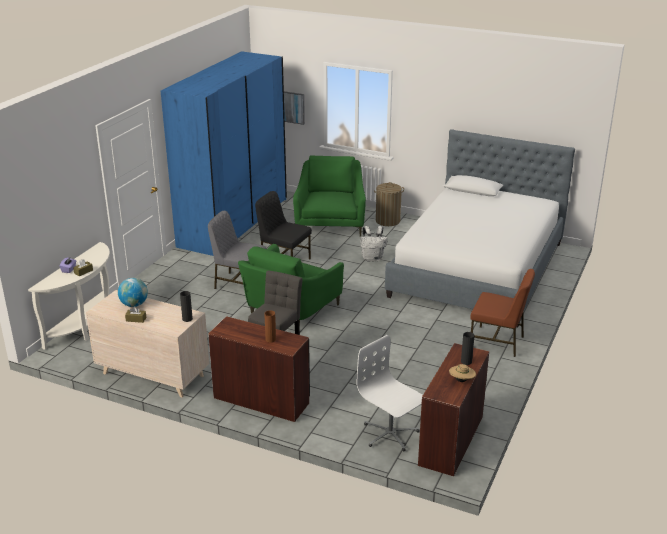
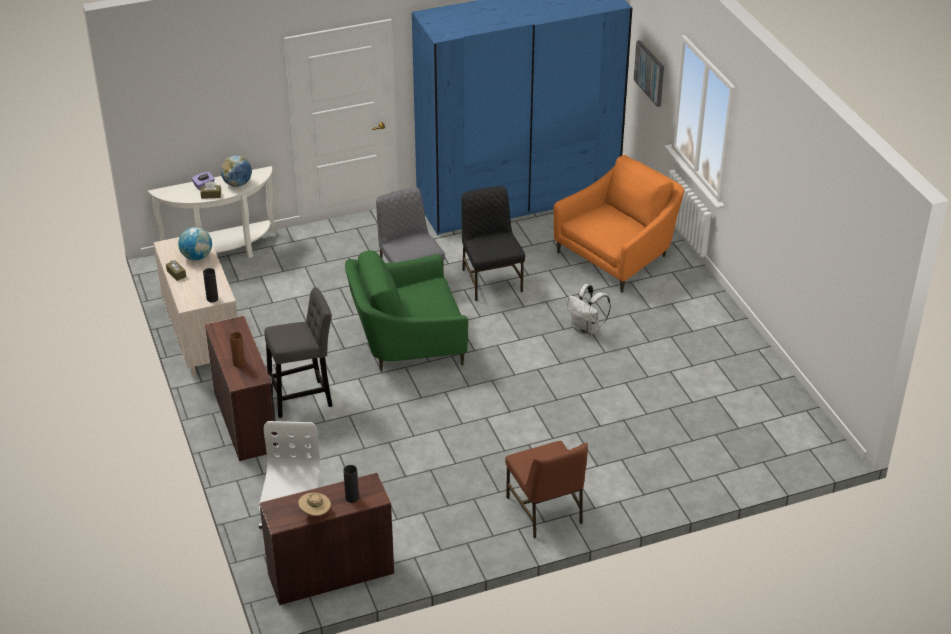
camera: 45 degrees right, 10 degrees up
green armchair [293,155,366,236] -> orange armchair [554,155,684,293]
laundry basket [374,182,404,226] -> none
bed [385,129,575,327] -> none
none -> globe [220,155,252,187]

